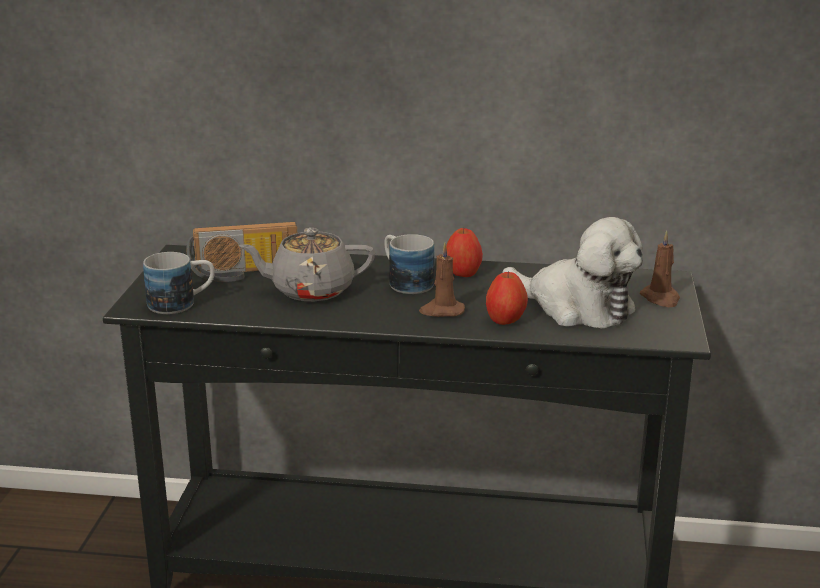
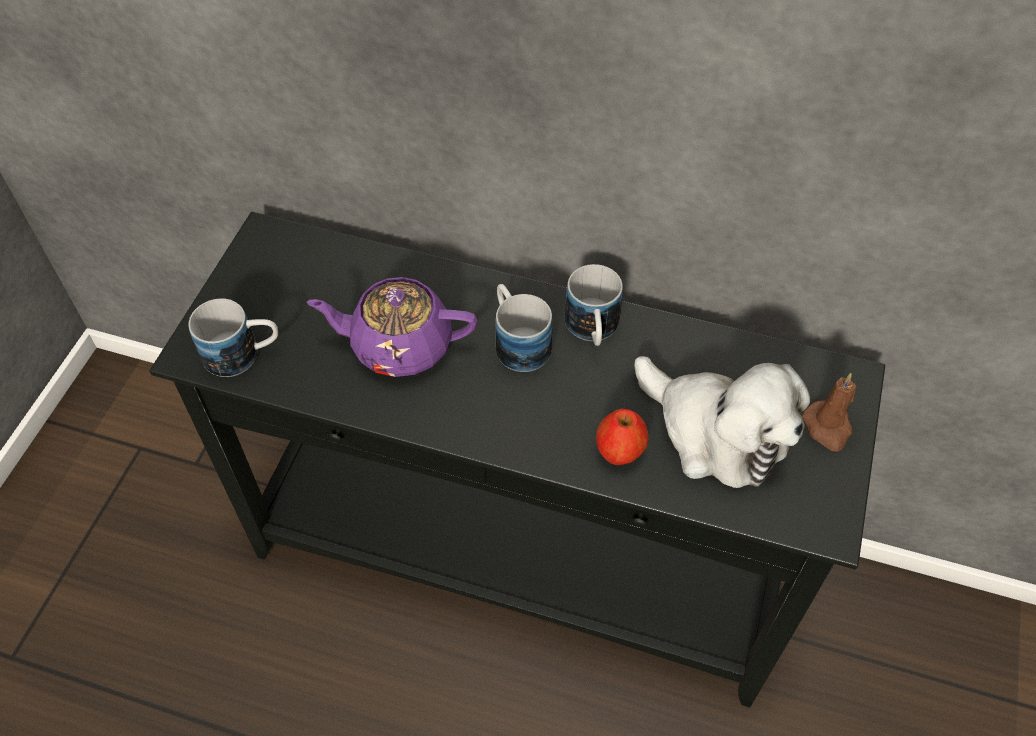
camera: 10 degrees right, 30 degrees up
radio [186,221,297,282] -> none
grey teapot [239,228,375,301] -> purple teapot [307,277,477,377]
brown candle [419,242,465,317] -> none
apple [446,228,483,277] -> mug [565,264,623,346]

